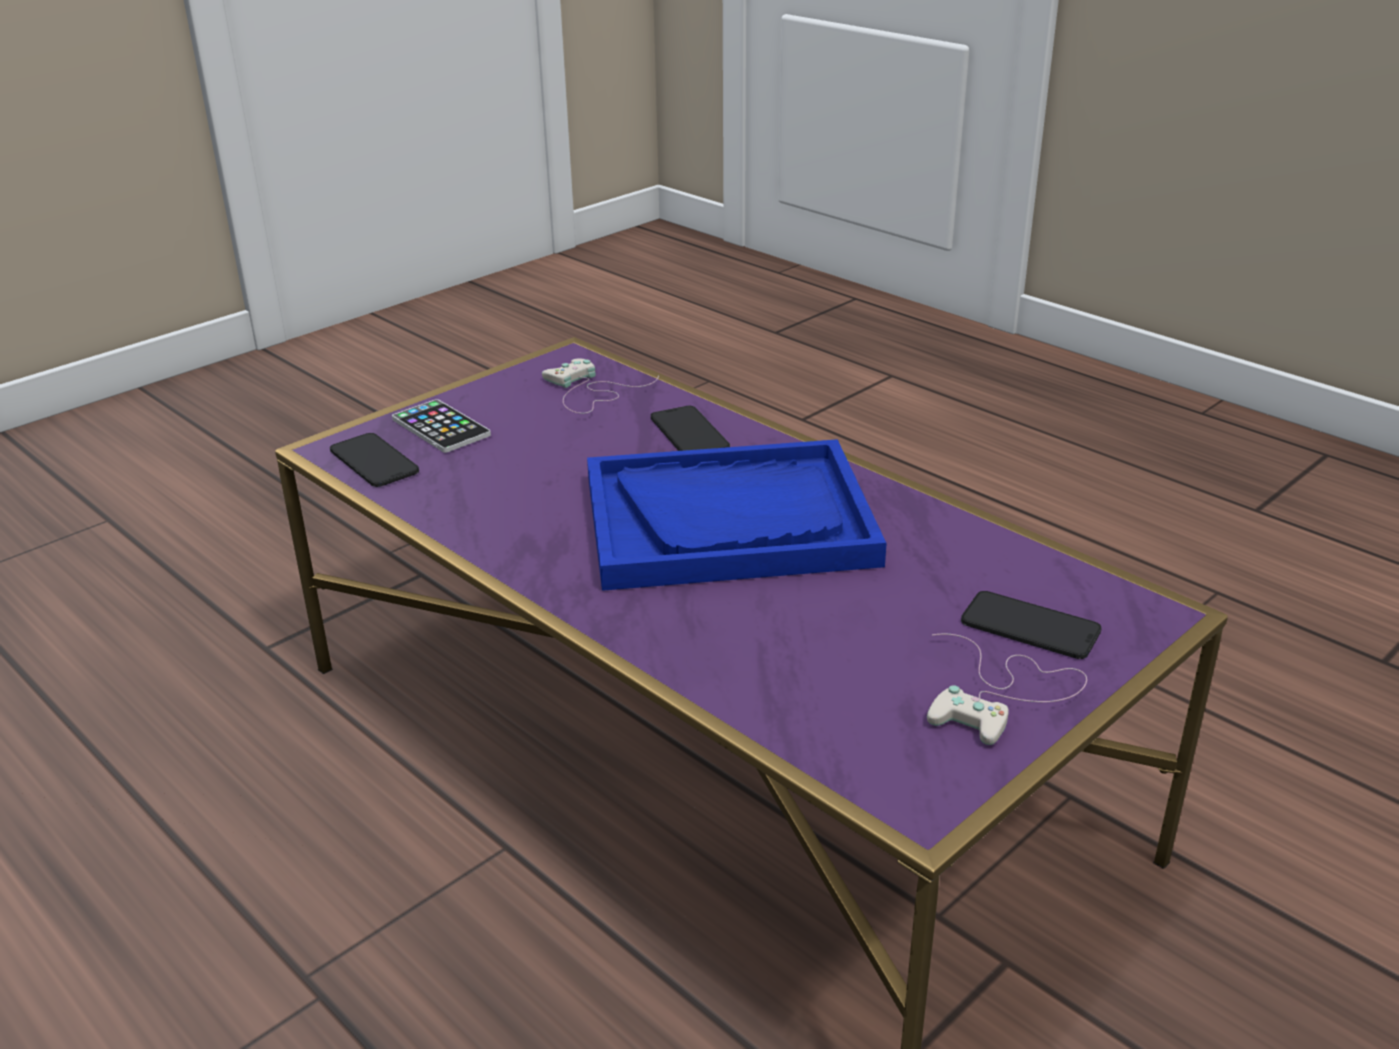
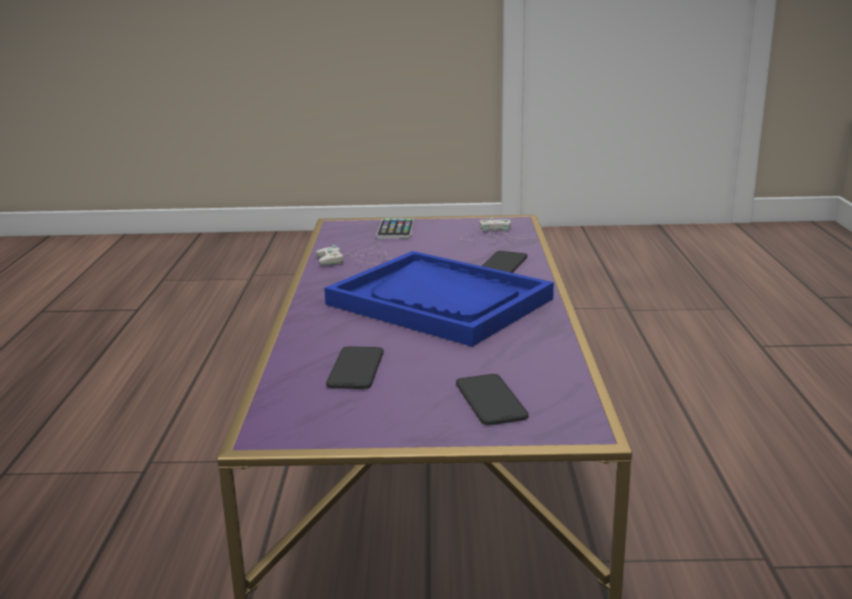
camera: 45 degrees right, 10 degrees down
phone [330,433,419,487] -> phone moved to [326,346,384,389]
white game controller [927,634,1087,745] -> white game controller moved to [316,240,390,265]

